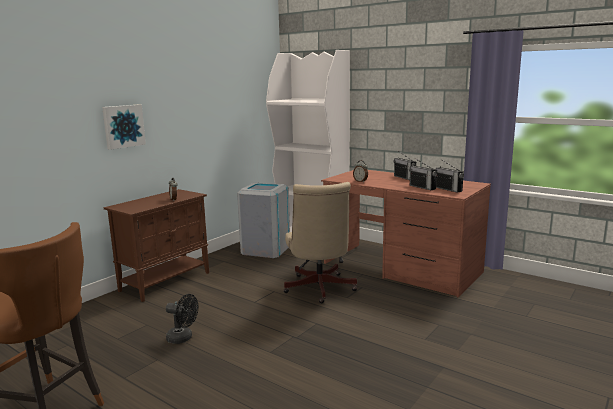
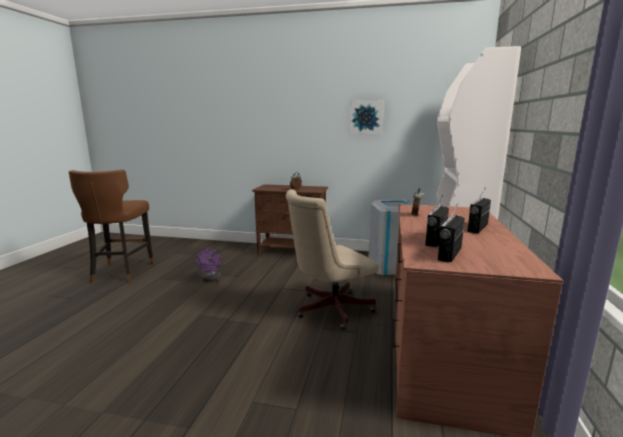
camera: 65 degrees right, 0 degrees up
picture [102,105,146,150] -> picture moved to [350,101,383,134]
black fan [166,294,198,344] -> purple fan [196,249,221,282]

